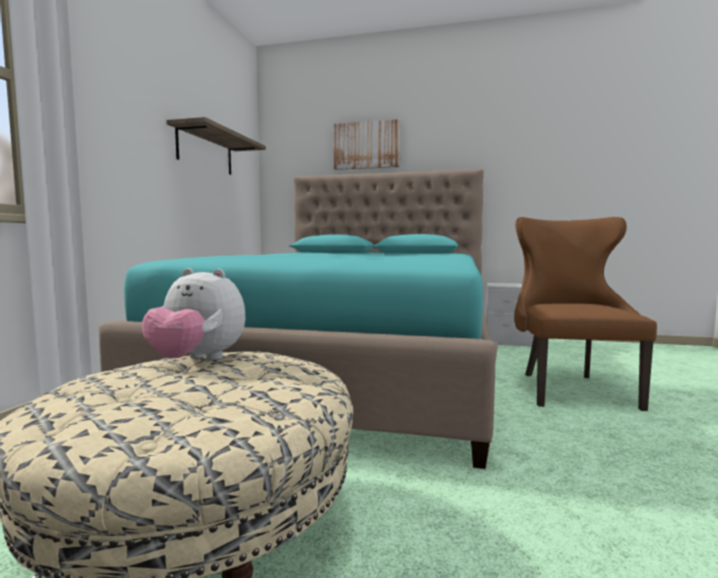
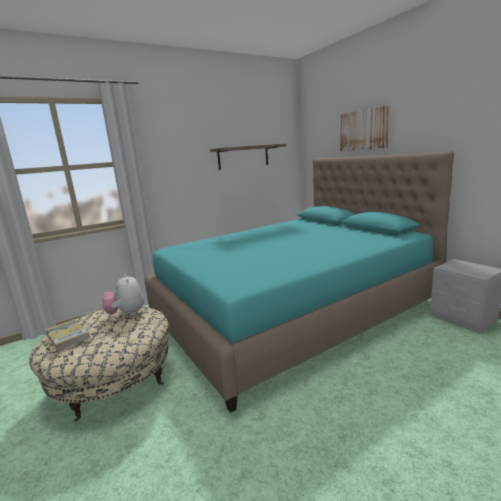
camera: 45 degrees right, 10 degrees up
brown chair [514,217,657,411] -> none
none -> book [45,319,90,351]

